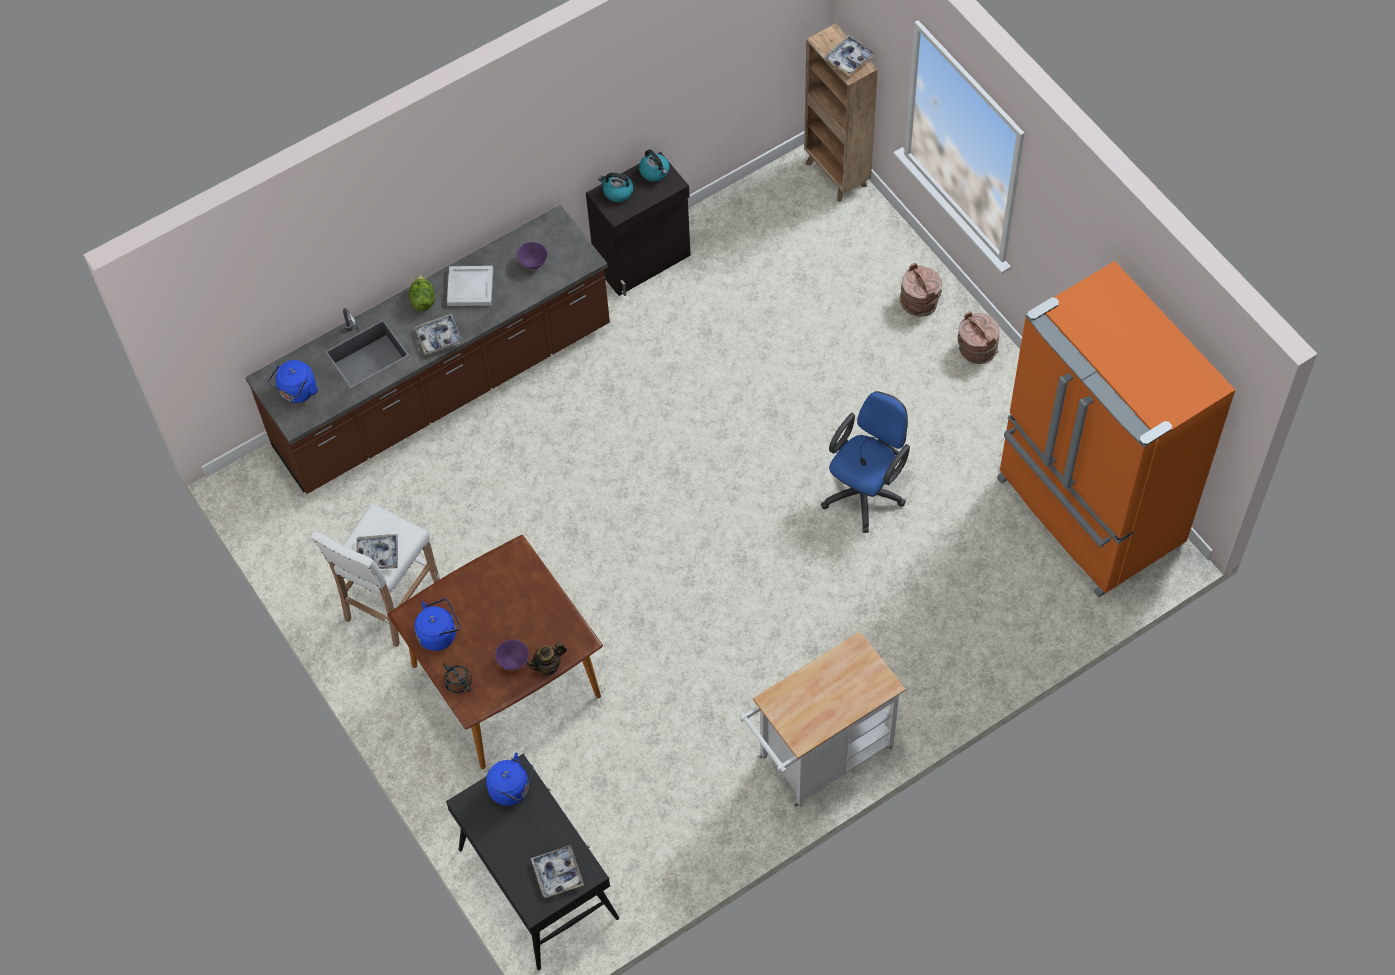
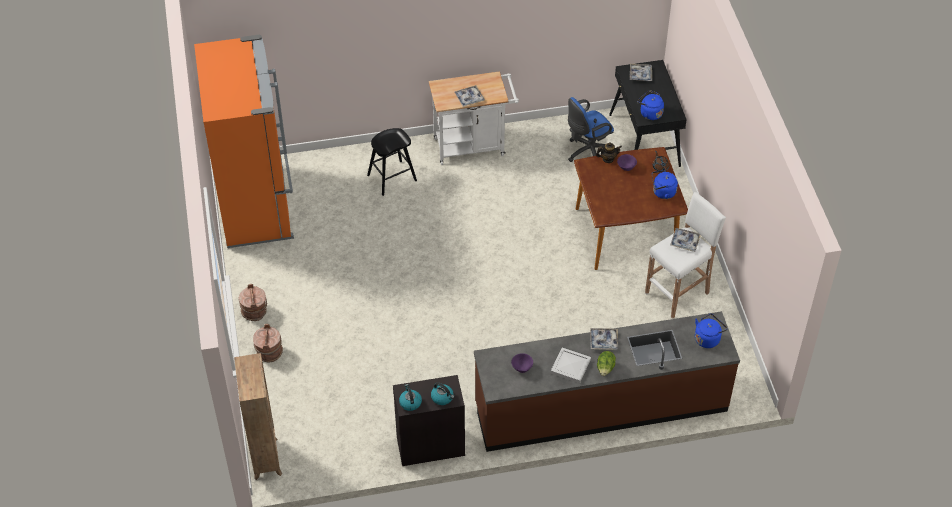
camera: 160 degrees left, 10 degrees down
blue office chair [821,391,910,533] -> blue office chair moved to [568,97,614,162]
tray [824,35,875,76] -> tray moved to [455,85,485,107]
none -> black stool [367,128,417,196]

